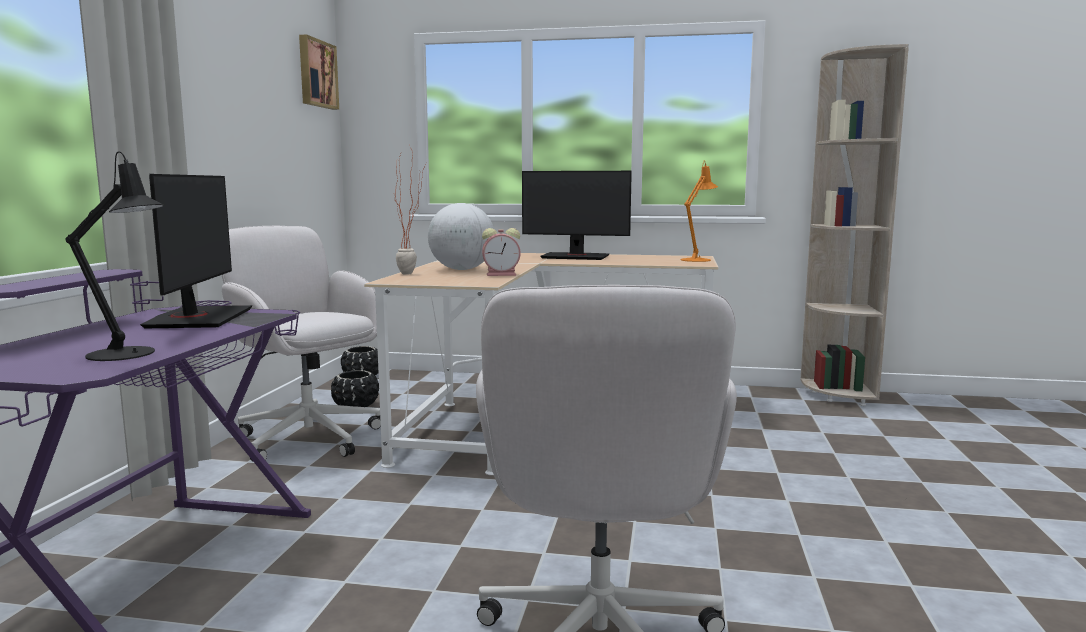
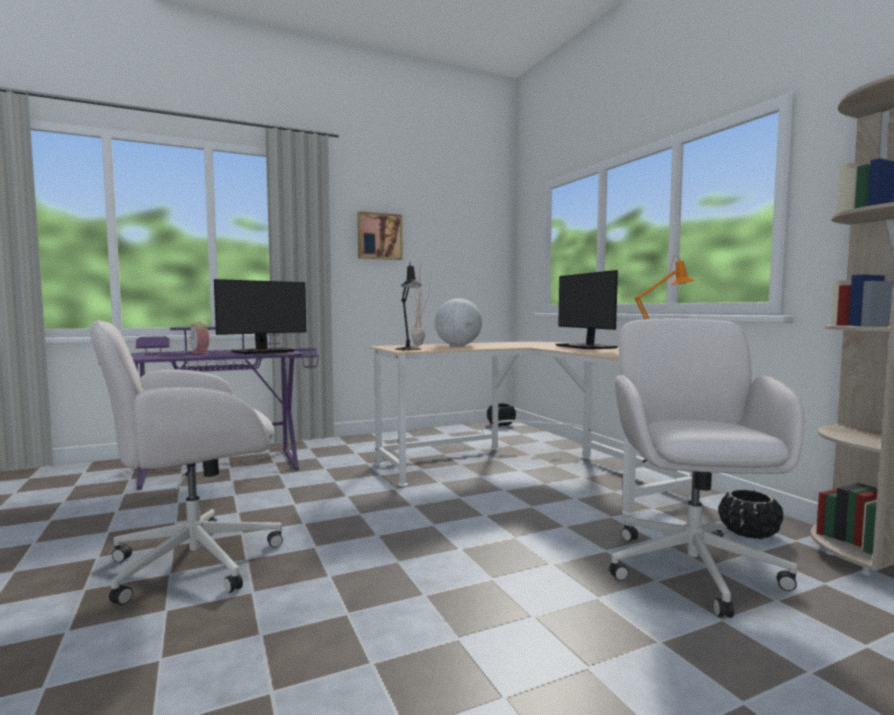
camera: 55 degrees right, 5 degrees down
black table lamp [66,151,164,361] -> black table lamp moved to [395,262,422,350]
white office chair [222,226,381,461] -> white office chair moved to [609,318,804,618]
picture [299,34,339,110] -> picture moved to [357,211,403,260]
black planter [331,370,379,407] -> black planter moved to [718,489,783,539]
alarm clock [482,228,521,276] -> alarm clock moved to [190,321,209,354]

